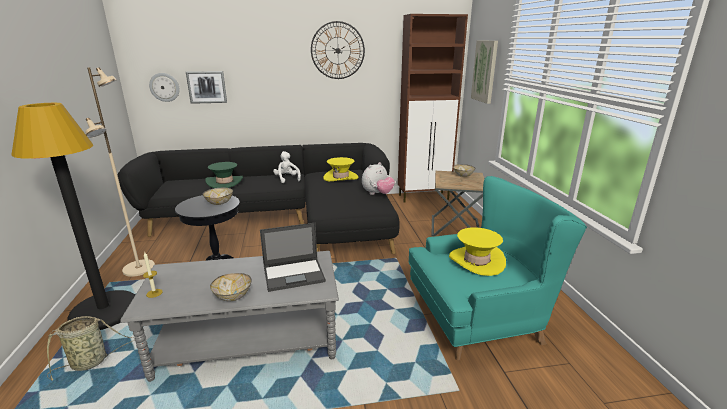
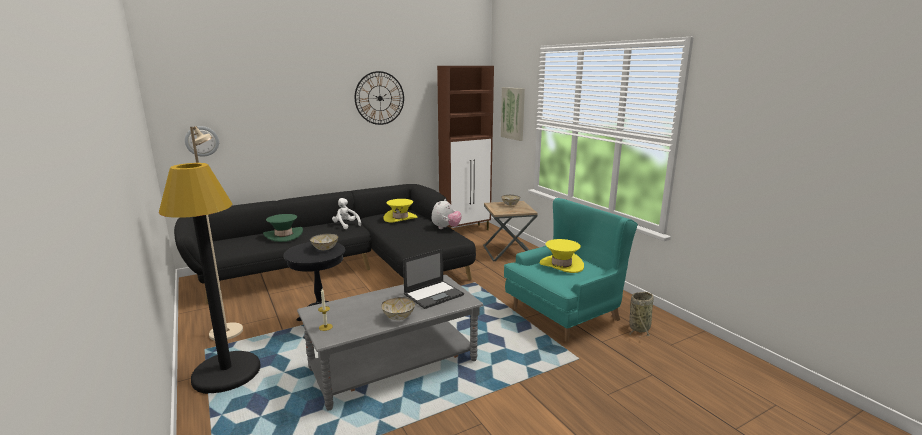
camera: 20 degrees left, 5 degrees down
basket [47,316,132,381] -> basket moved to [629,292,654,337]
picture [186,71,227,104] -> none

